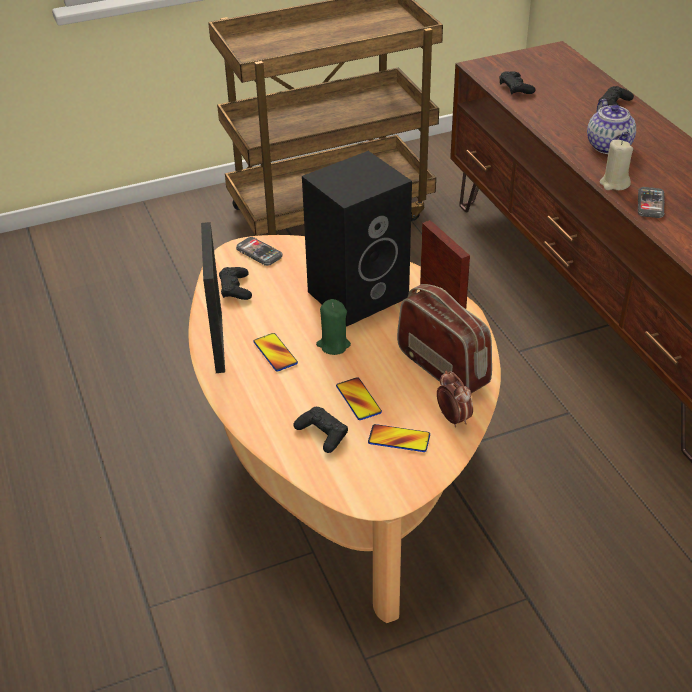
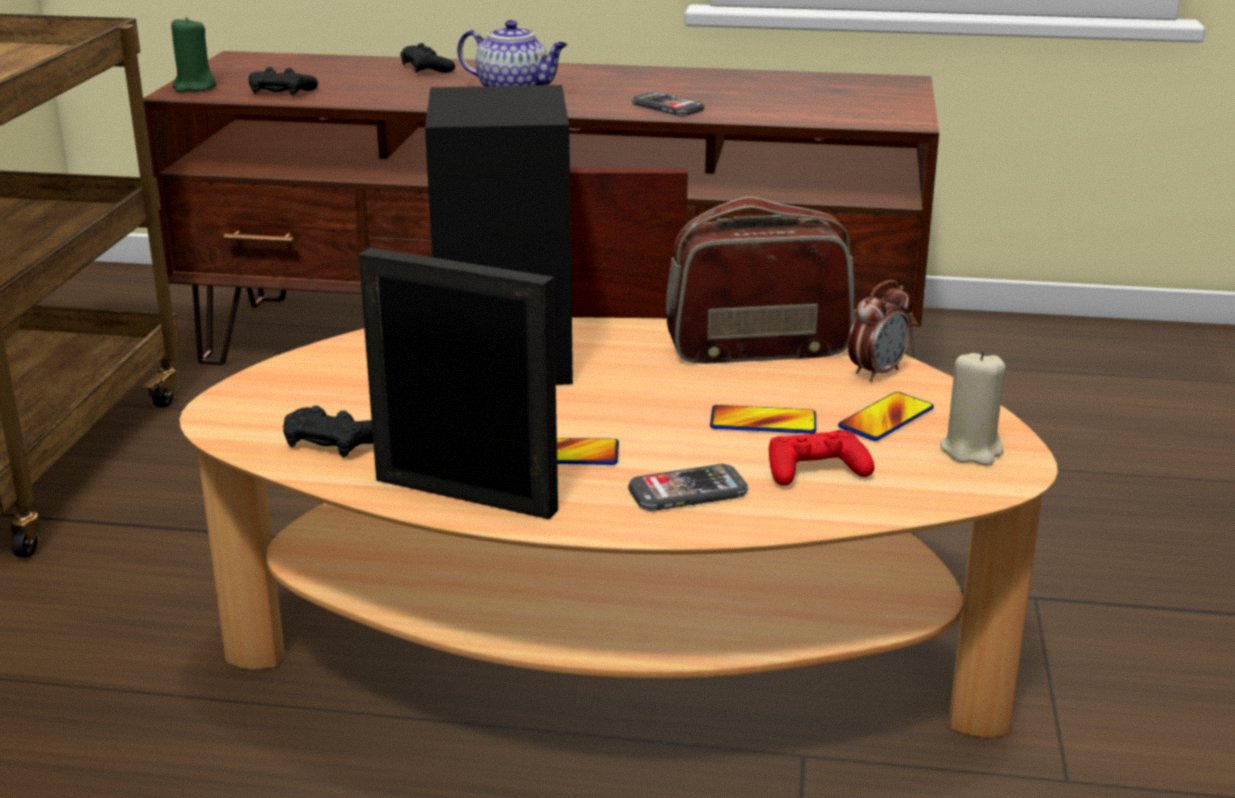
camera: 60 degrees left, 15 degrees down
phone [236,237,282,266] -> phone moved to [628,464,748,511]
black game controller [293,407,348,453] -> red game controller [769,430,874,486]
green candle [316,299,351,355] -> green candle moved to [171,16,216,92]
alarm clock [437,371,473,427] -> alarm clock turned 135 degrees clockwise [848,280,911,382]
beige candle [600,140,633,190] -> beige candle moved to [940,351,1006,465]

